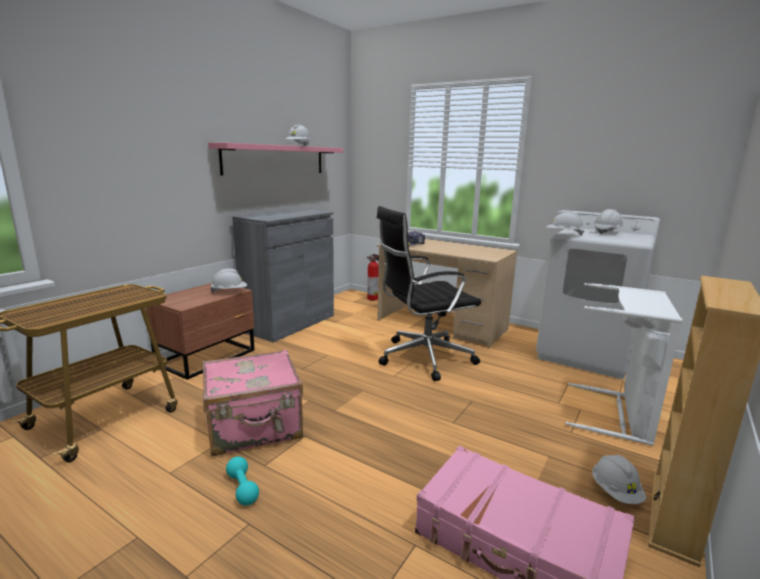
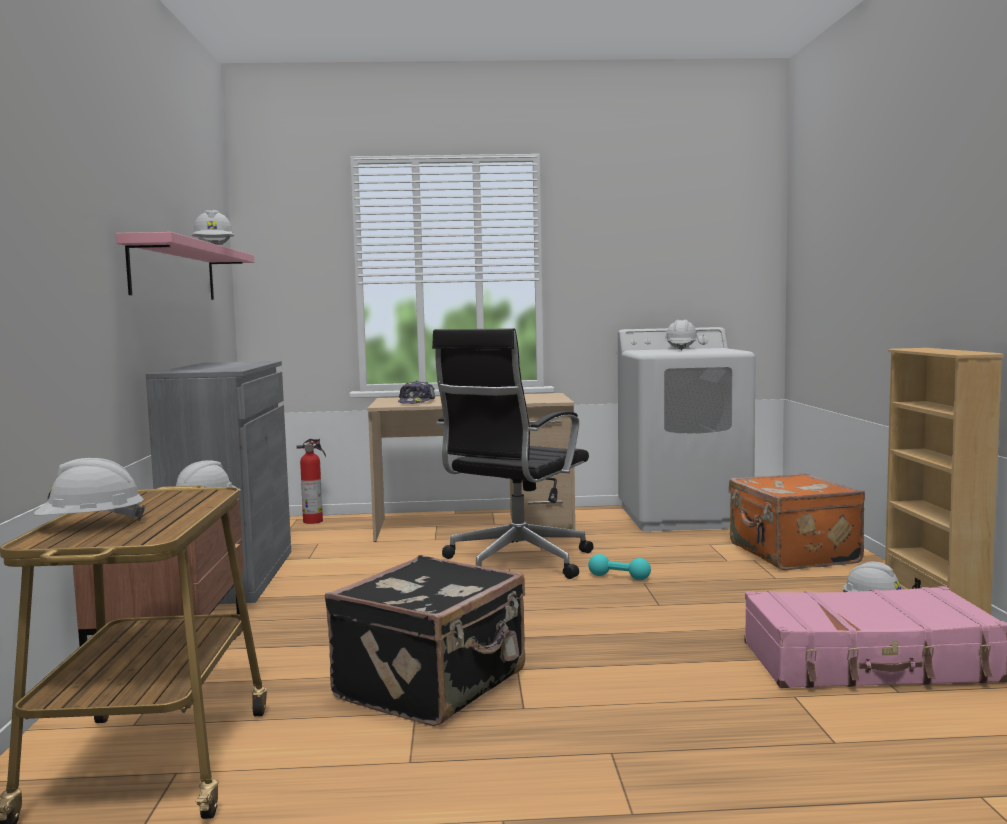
camera: 35 degrees left, 10 degrees down
pink suitcase [202,350,303,456] -> black suitcase [325,555,525,726]
turquoise dumbbell [226,456,259,505] -> turquoise dumbbell moved to [588,554,651,580]
white hard hat [546,210,584,236] -> white hard hat moved to [34,458,146,521]
white laundry basket [565,283,682,446] -> orange suitcase [729,473,865,570]

